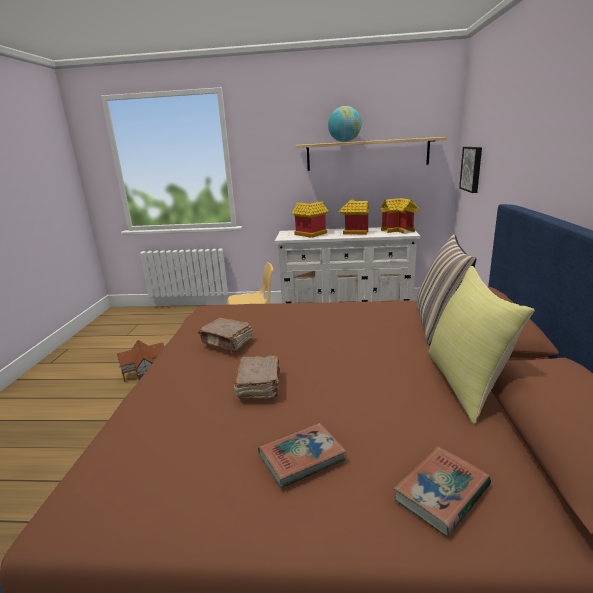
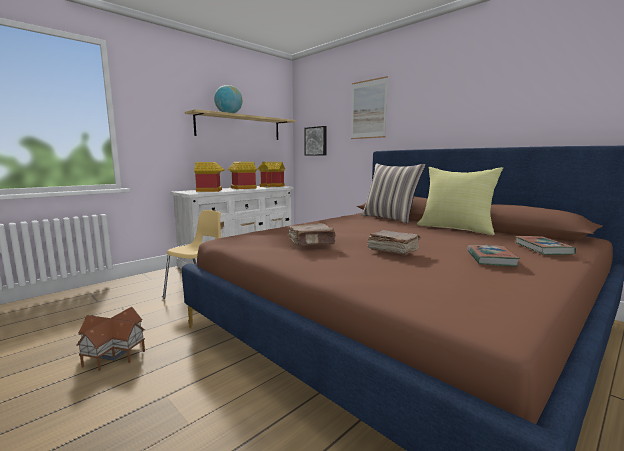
camera: 50 degrees left, 10 degrees down
none -> picture [351,76,388,139]

